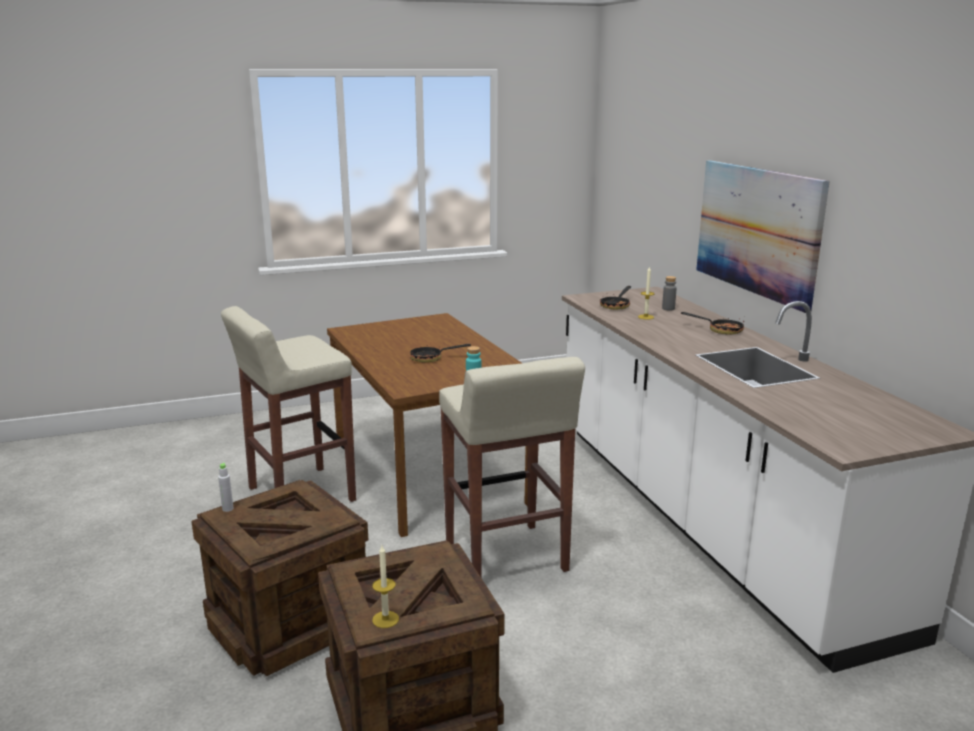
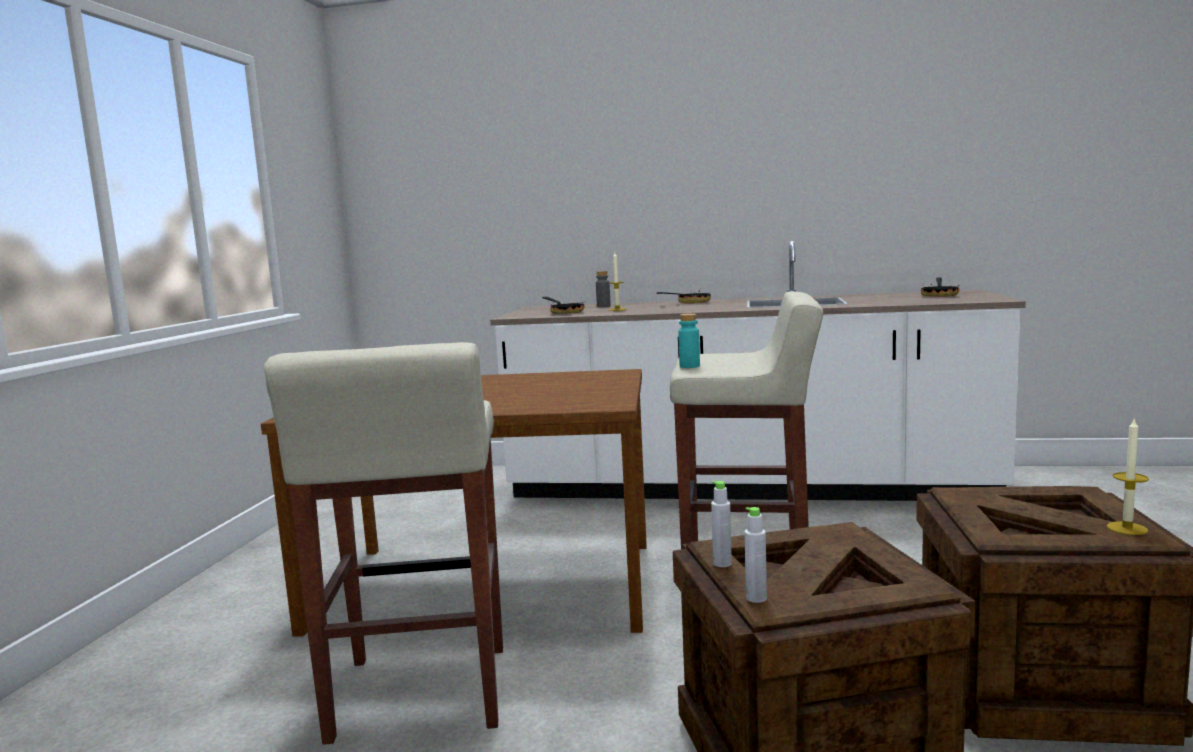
camera: 60 degrees left, 10 degrees down
frying pan [410,344,471,363] -> frying pan moved to [921,278,959,297]
picture [696,160,830,313] -> none
none -> grey bottle [711,481,732,567]

